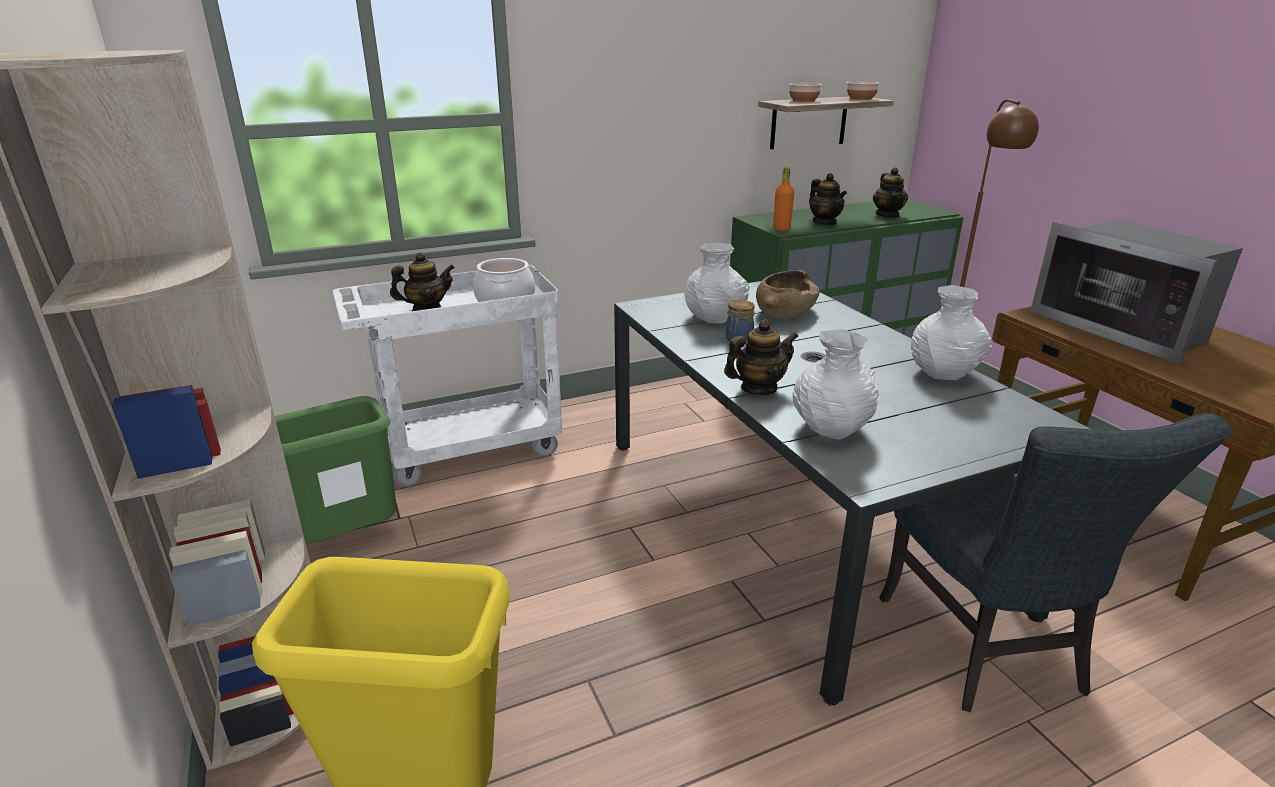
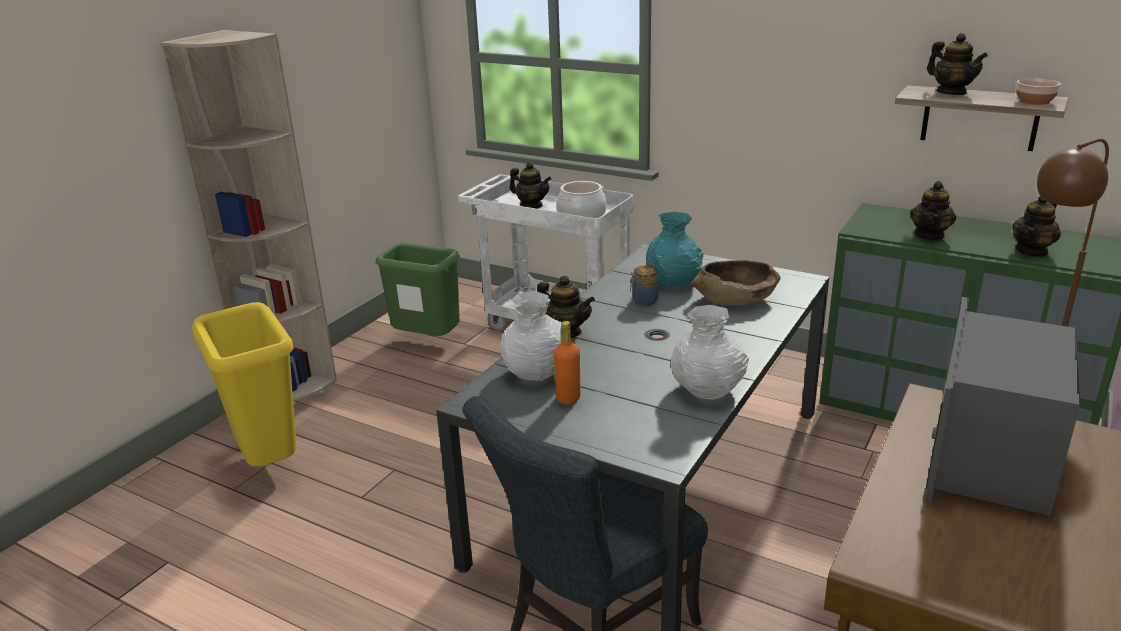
camera: 55 degrees right, 0 degrees up
white vase [685,242,749,323] -> turquoise vase [646,212,703,286]
orange bottle [773,167,794,231] -> orange bottle moved to [554,321,580,404]
bowl [789,83,822,102] -> teapot [927,33,988,95]

